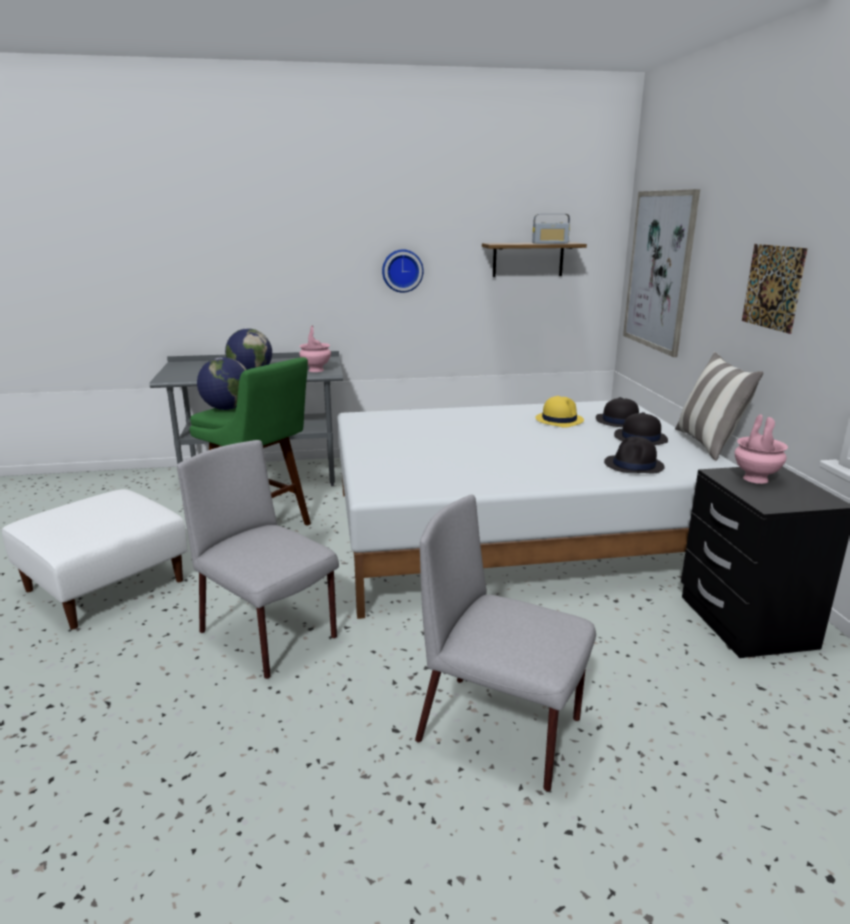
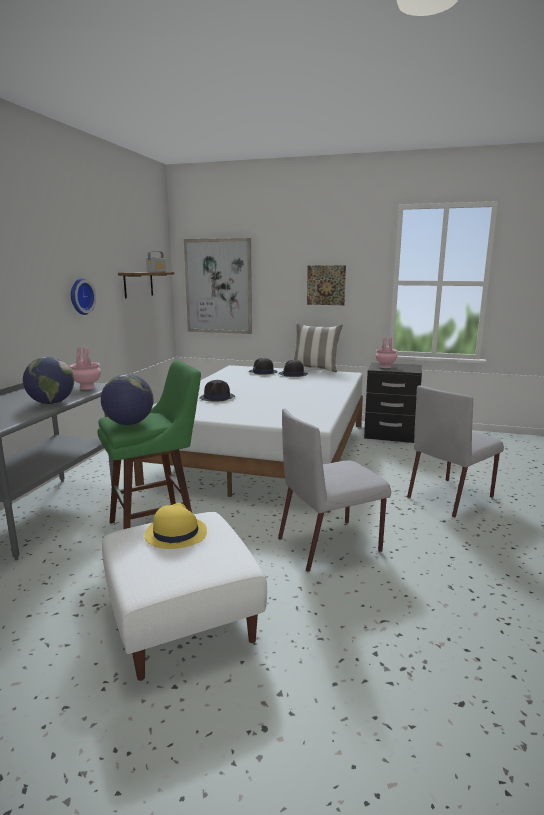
camera: 65 degrees left, 5 degrees down
yellow hat [535,396,584,428] -> yellow hat moved to [144,503,207,549]
black hat [604,436,665,474] -> black hat moved to [199,380,235,401]

